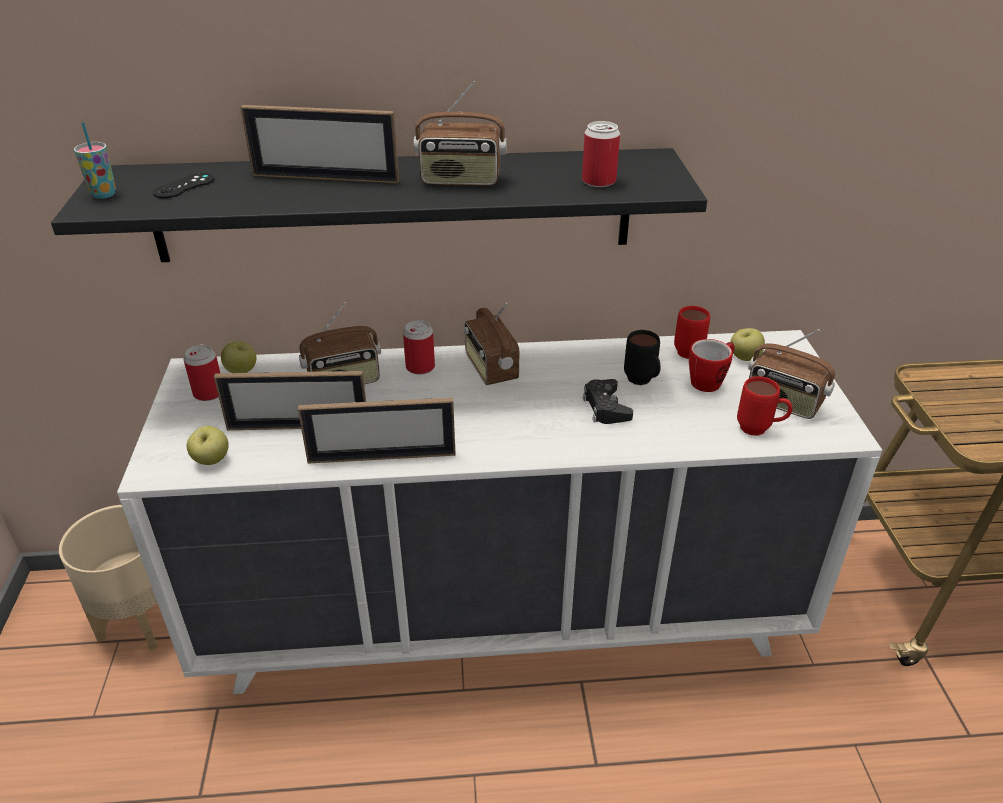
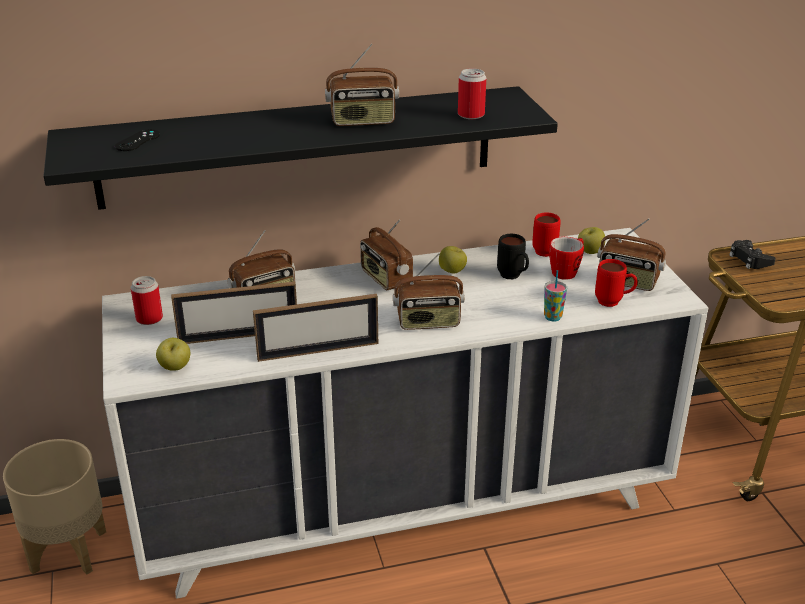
camera: 10 degrees left, 5 degrees down
cup [74,122,116,199] -> cup moved to [544,270,567,322]
apple [221,341,257,373] -> apple moved to [439,246,467,274]
picture frame [240,105,399,184] -> none
can [403,320,435,374] -> none
black game controller [583,379,633,424] -> black game controller moved to [729,240,776,269]
none -> radio [393,253,465,330]

